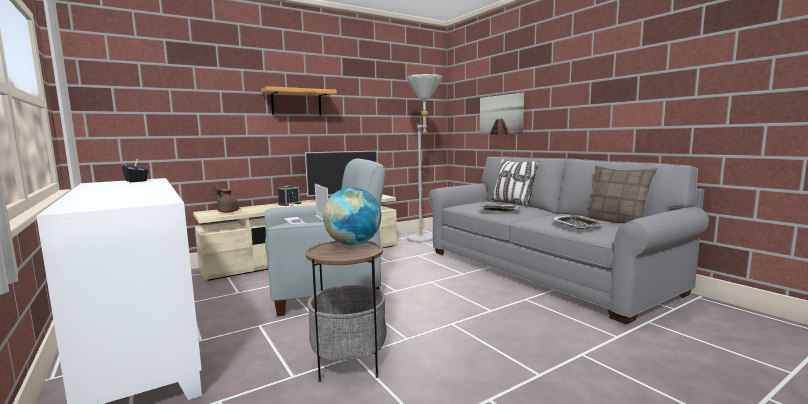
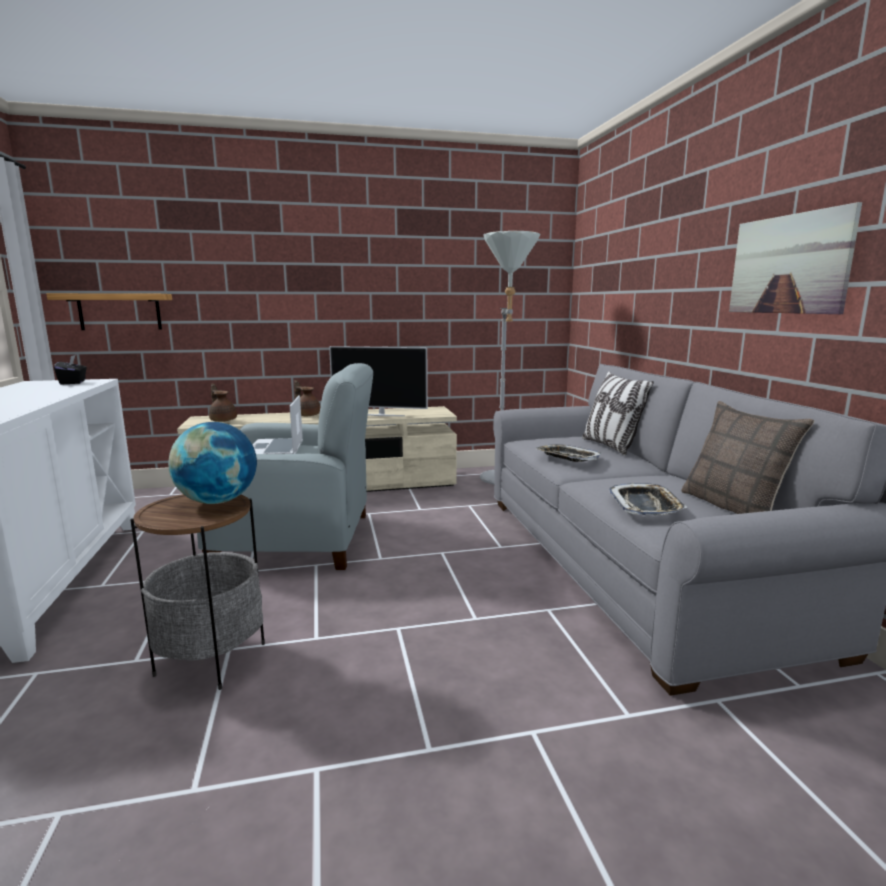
camera: 20 degrees right, 5 degrees up
shelf [261,86,337,115] -> shelf moved to [46,293,172,330]
alarm clock [278,185,301,206] -> brown teapot [294,380,321,416]
picture [480,93,524,135] -> picture moved to [729,202,862,314]

